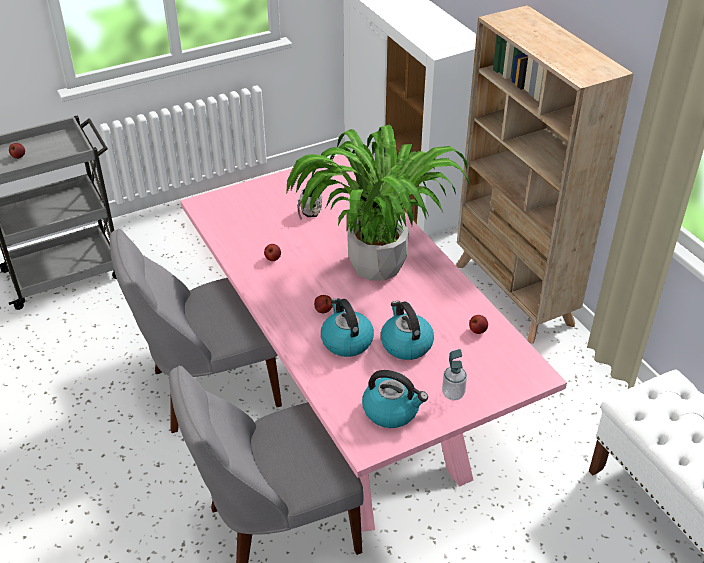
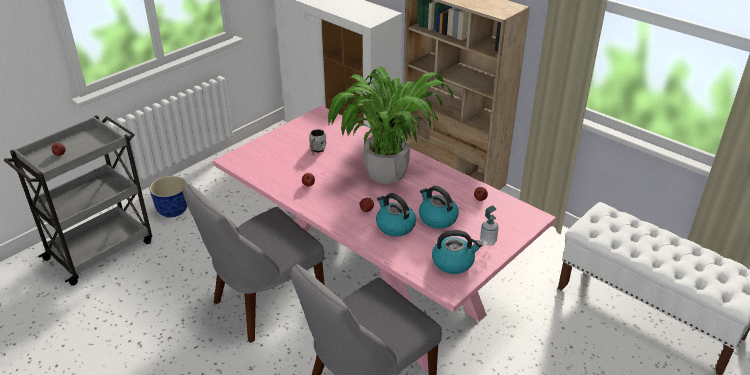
camera: 20 degrees left, 5 degrees down
none -> planter [149,176,187,217]

